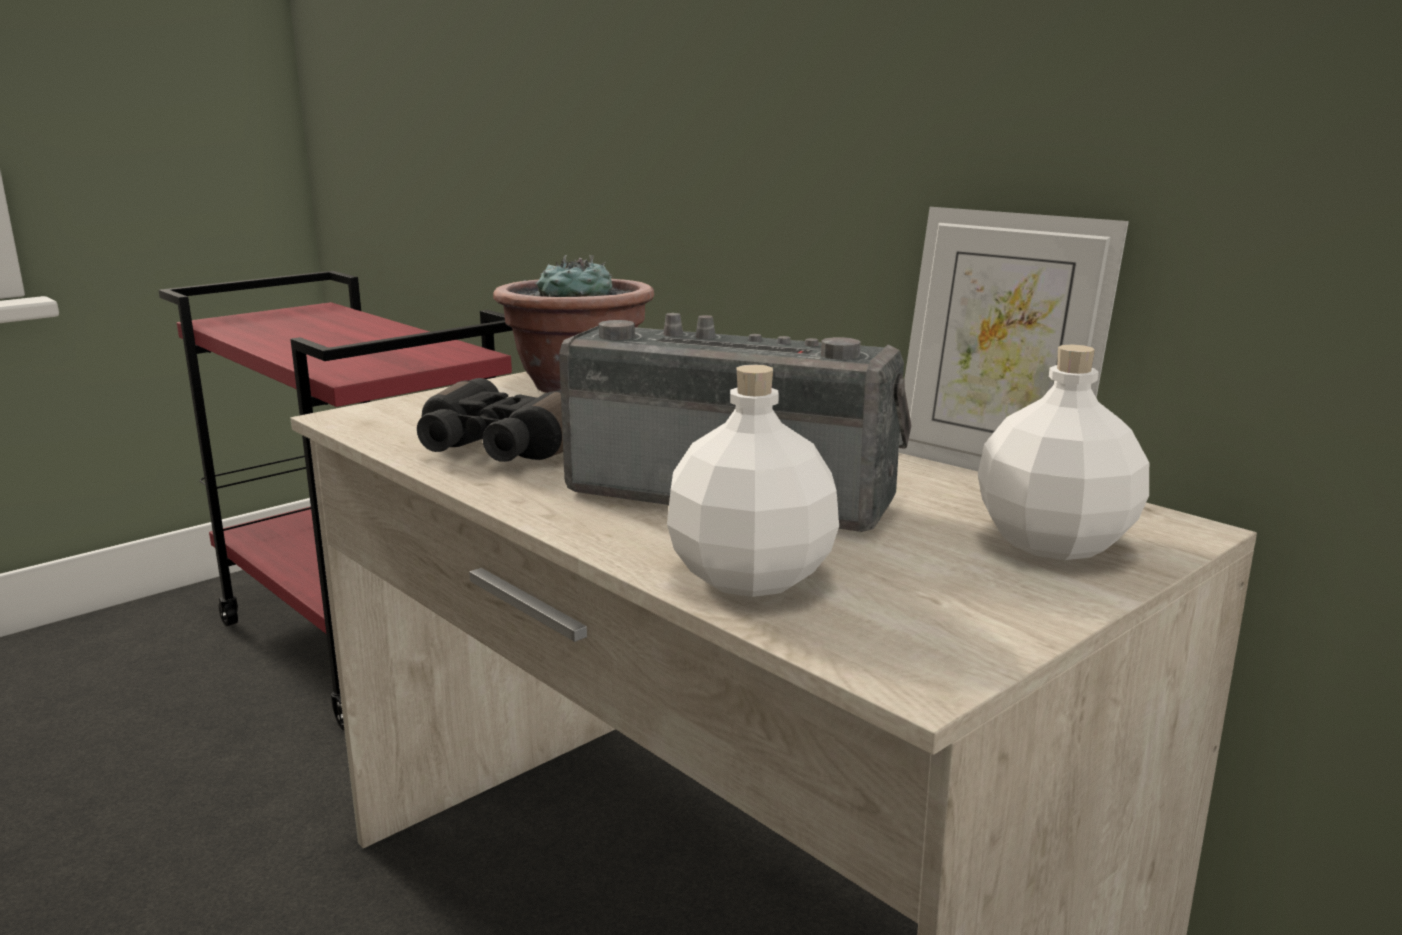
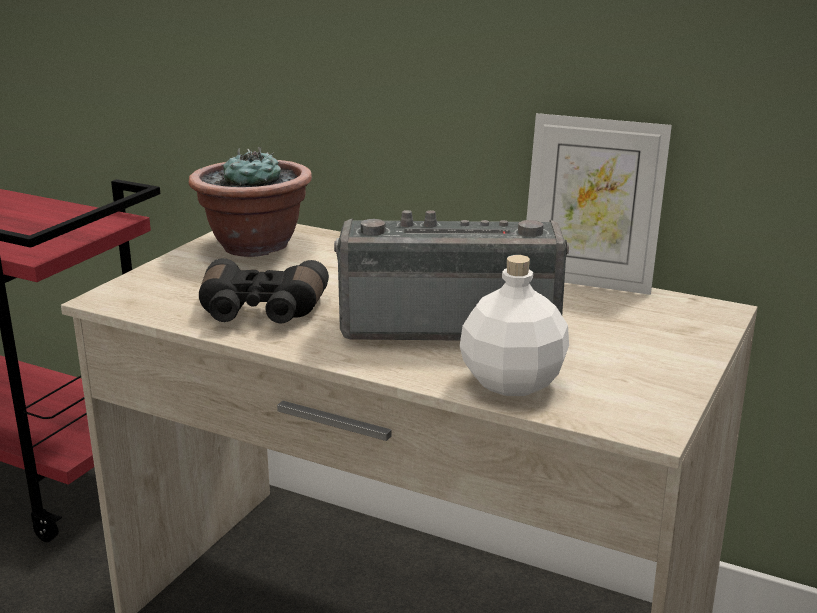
camera: 20 degrees left, 5 degrees up
white bottle [978,345,1149,560] -> none

